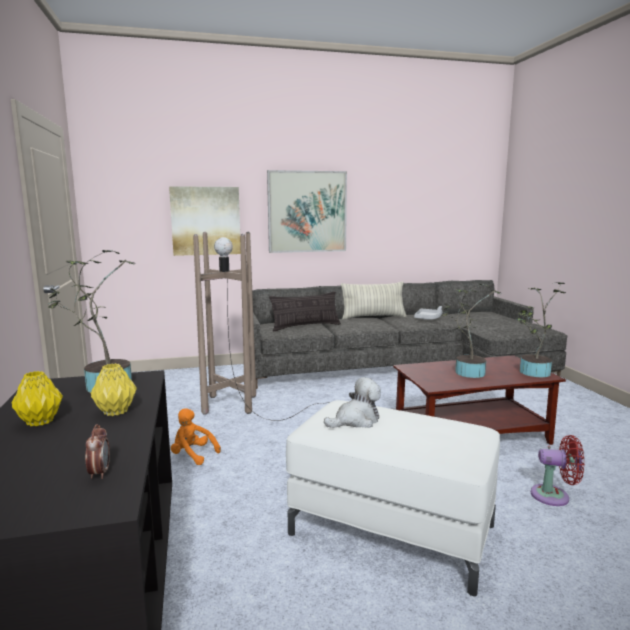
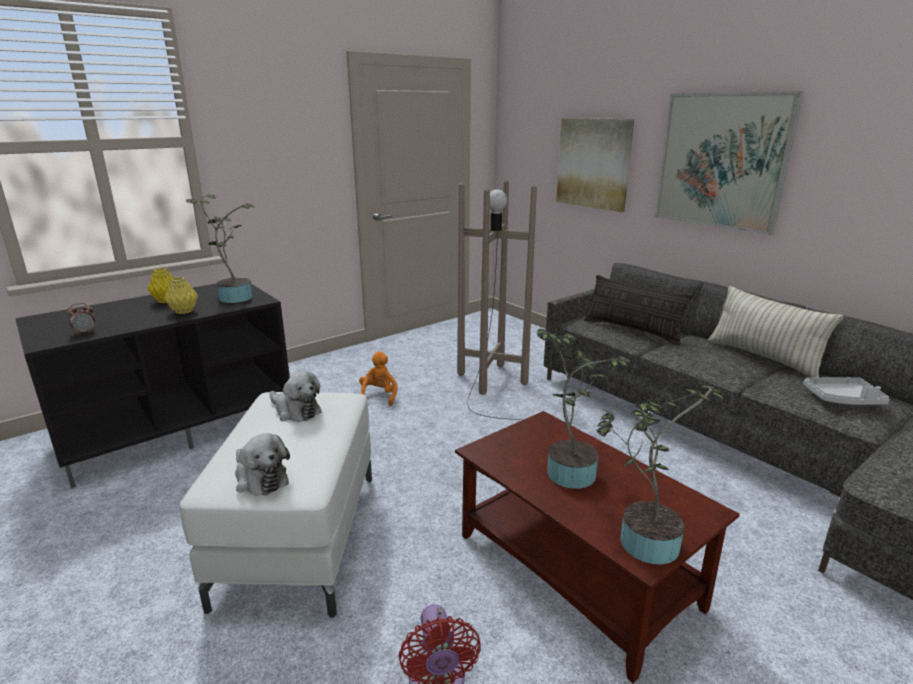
camera: 65 degrees right, 10 degrees up
none -> plush toy [235,433,290,496]

